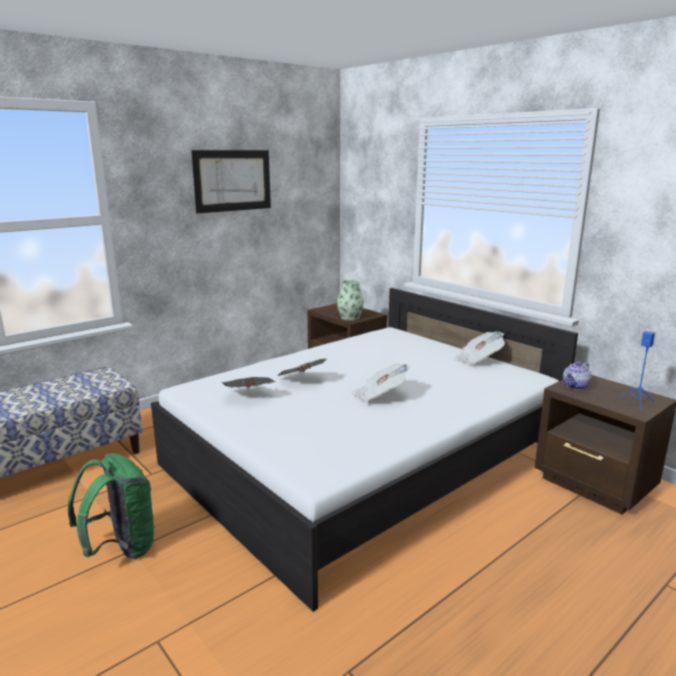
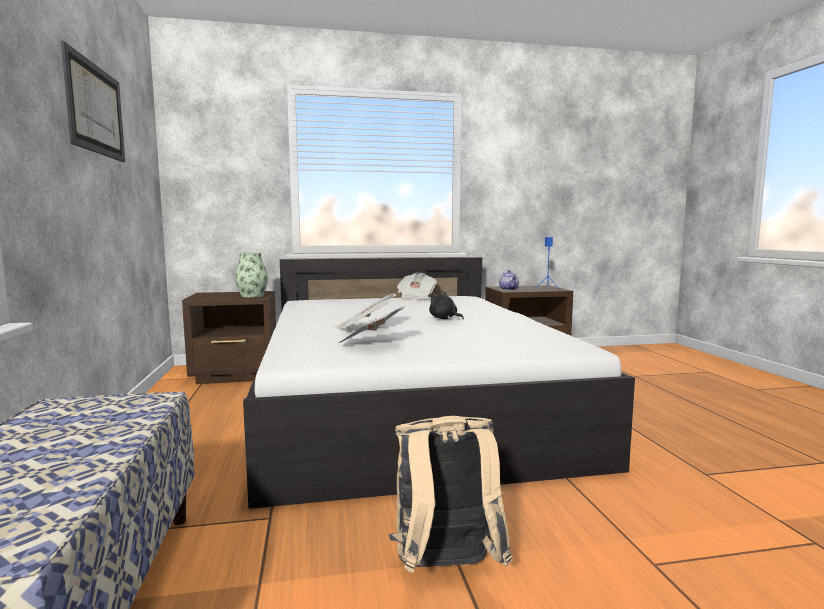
camera: 60 degrees left, 10 degrees down
green backpack [68,453,155,559] -> beige backpack [389,416,513,573]
newspaper [352,363,410,402] -> black plush toy [429,292,464,320]

